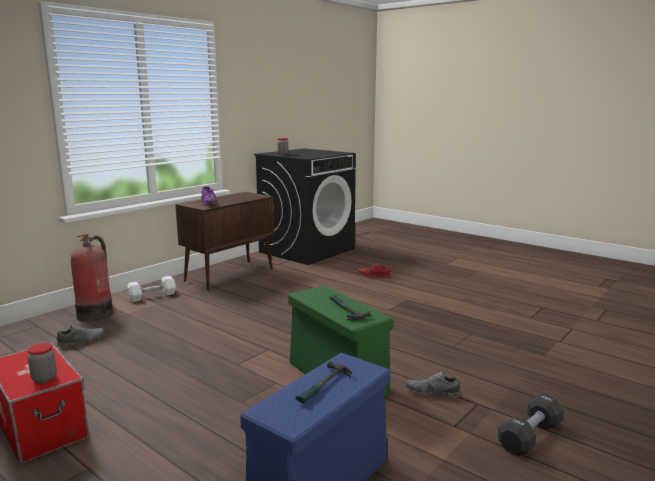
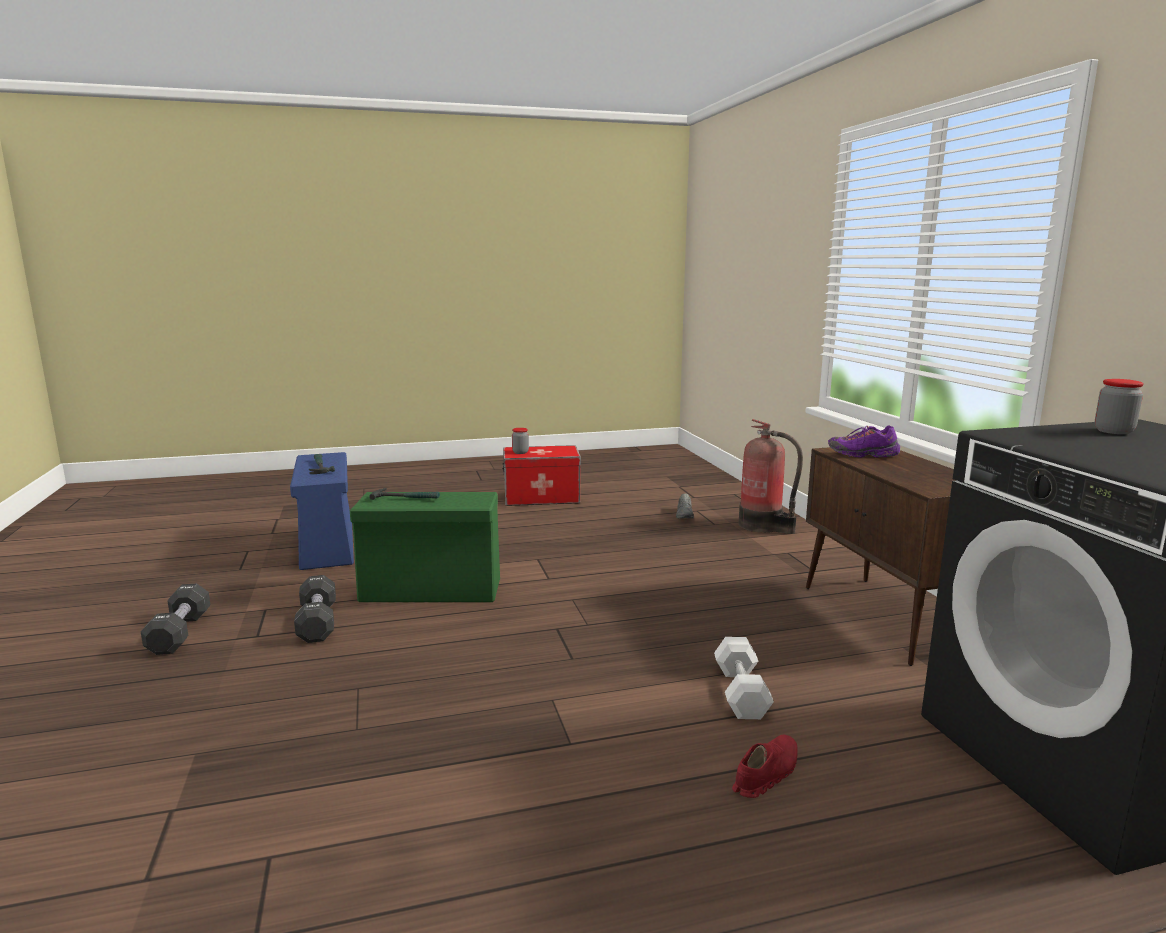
camera: 125 degrees right, 0 degrees up
white dumbbell [127,276,176,302] -> white dumbbell moved to [714,637,774,719]
grey shoe [406,371,460,398] -> black dumbbell [294,575,336,643]

